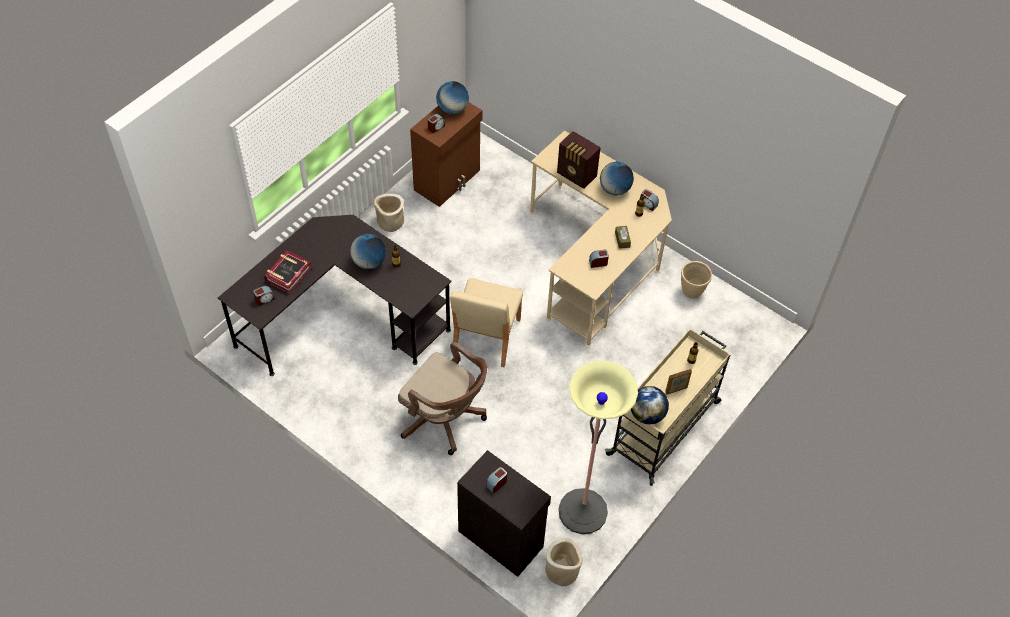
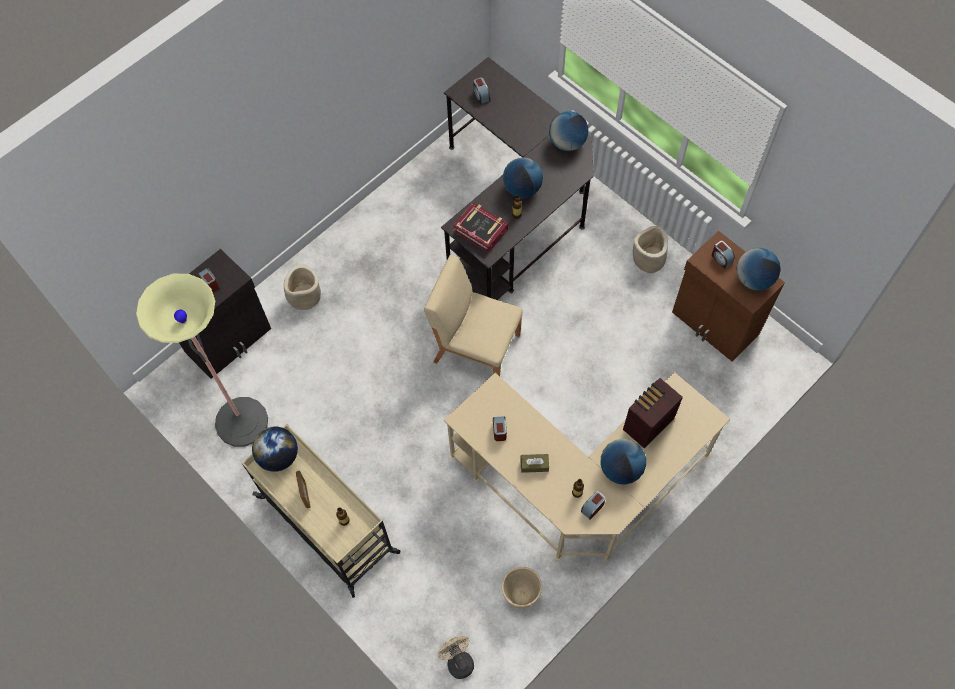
camera: 100 degrees right, 10 degrees up
book [264,250,312,294] -> book moved to [453,202,508,253]
brown office chair [398,342,487,455] -> none
beige planter [545,538,583,586] -> beige planter moved to [284,265,321,310]
none -> beige fan [437,636,474,679]
none -> globe [549,111,588,151]

